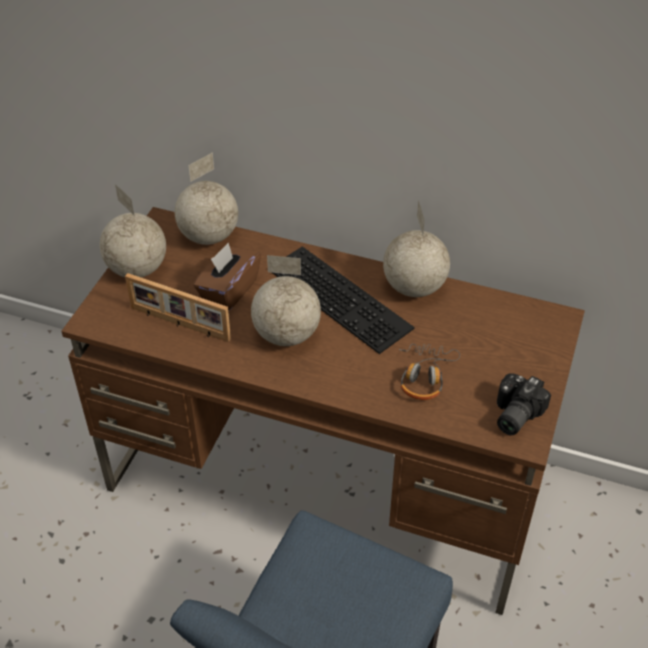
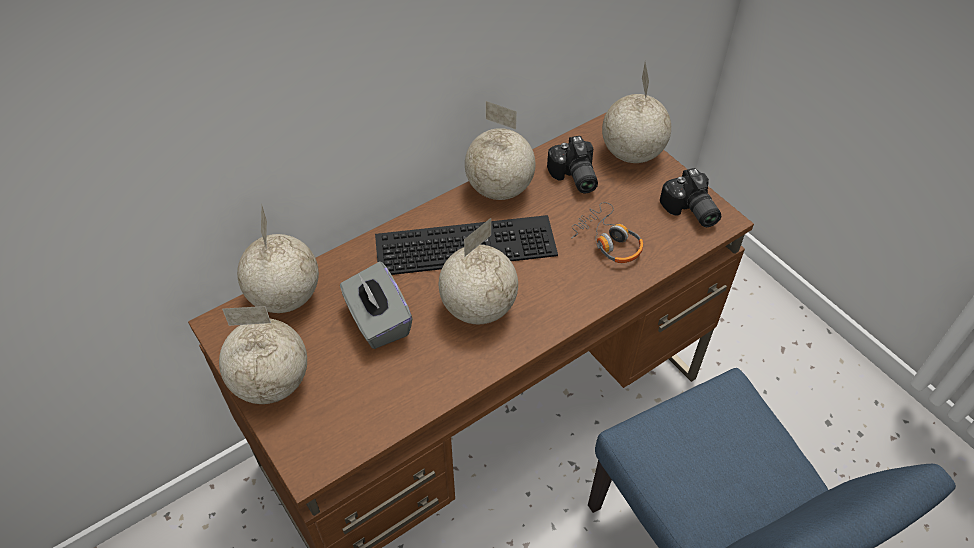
camera: 55 degrees left, 5 degrees up
picture frame [125,273,231,342] -> none
brown tissue box [193,243,261,311] -> grey tissue box [340,261,413,349]
none -> camera [547,136,598,193]
none -> globe [602,62,671,163]

